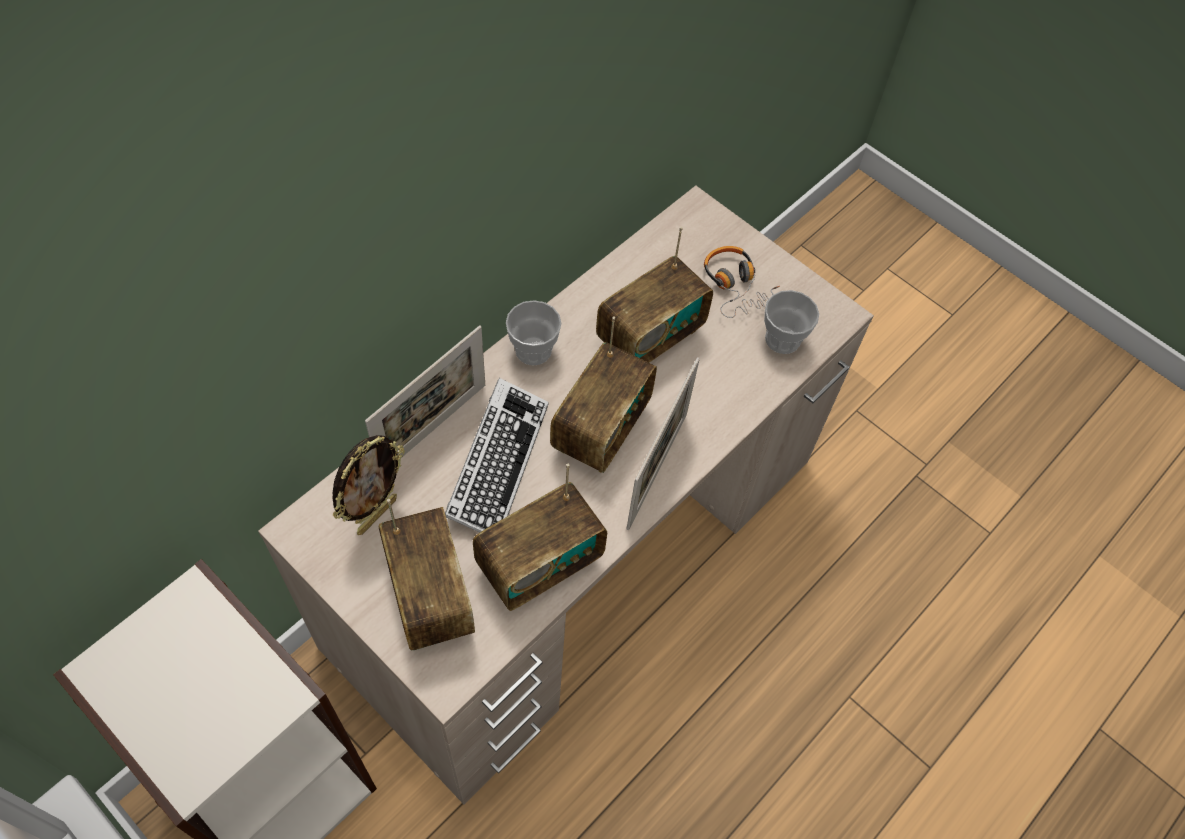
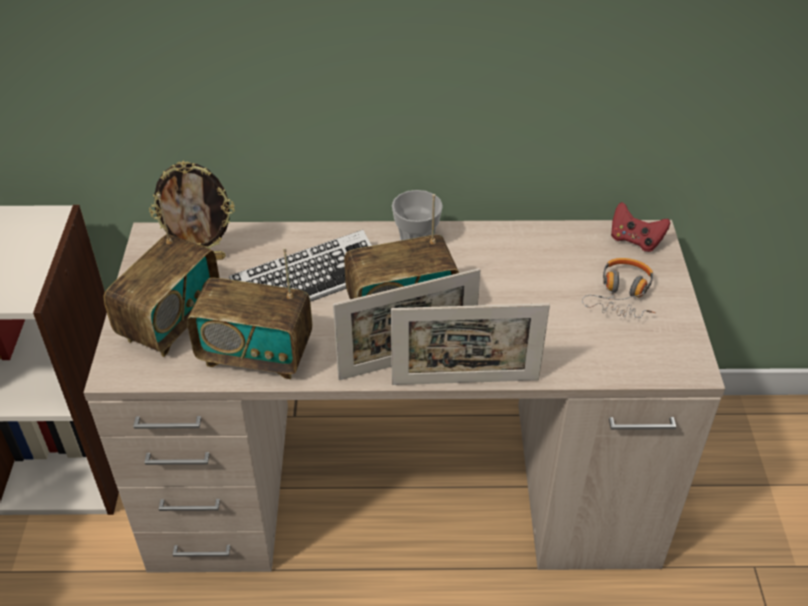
camera: 50 degrees right, 15 degrees down
picture frame [365,325,485,458] -> picture frame moved to [391,303,550,385]
radio [596,227,713,363] -> none
cup [764,290,819,354] -> none
none -> red game controller [611,202,670,252]

